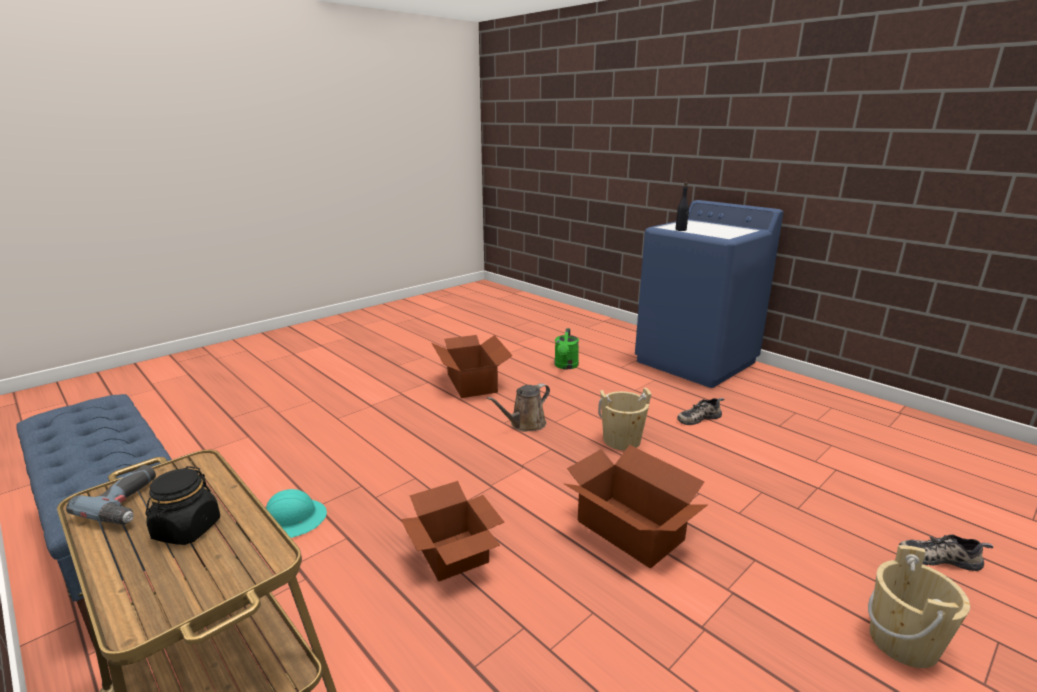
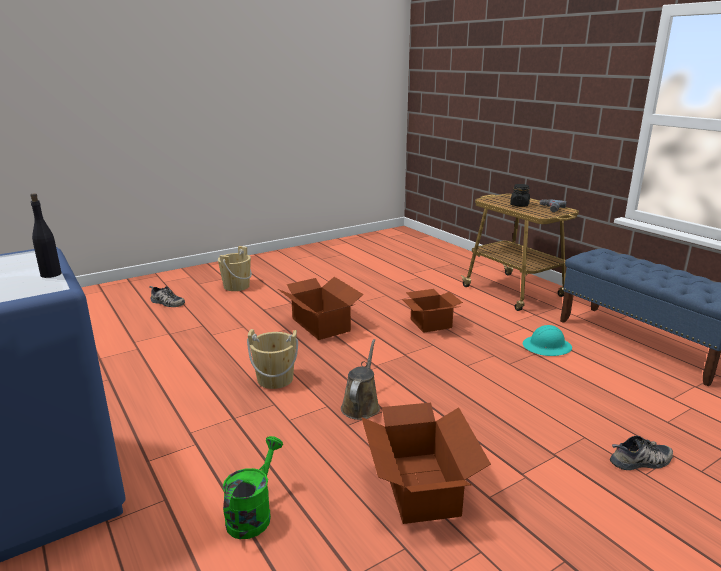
camera: 170 degrees left, 0 degrees up
brown watering can [487,383,550,432] -> brown watering can turned 45 degrees counterclockwise [341,339,380,420]
shoe [677,398,724,425] -> shoe moved to [610,435,673,470]

